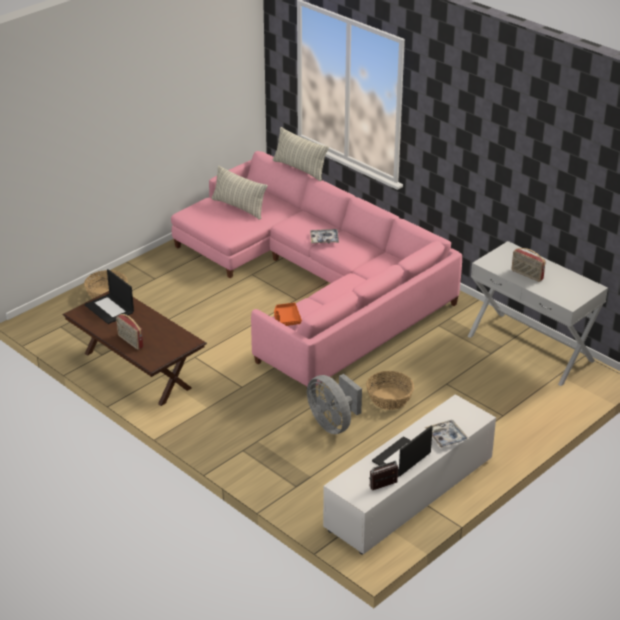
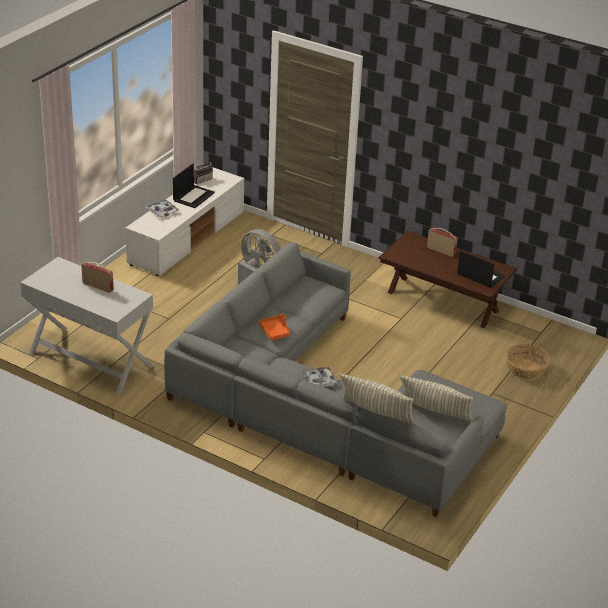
camera: 165 degrees right, 0 degrees up
pink sofa [171,151,462,387] -> grey sofa [164,243,507,517]
orange tray [274,303,302,326] -> orange tray moved to [258,314,289,340]
basket [366,371,414,410] -> none

